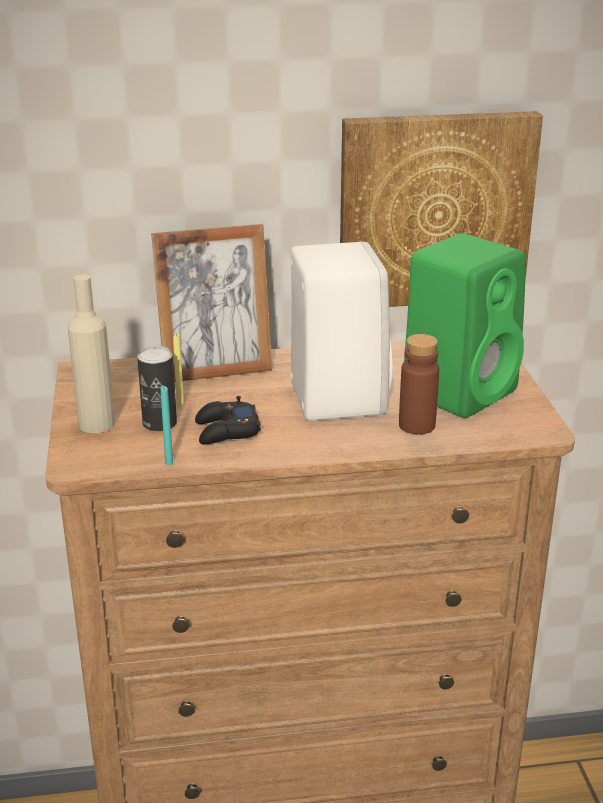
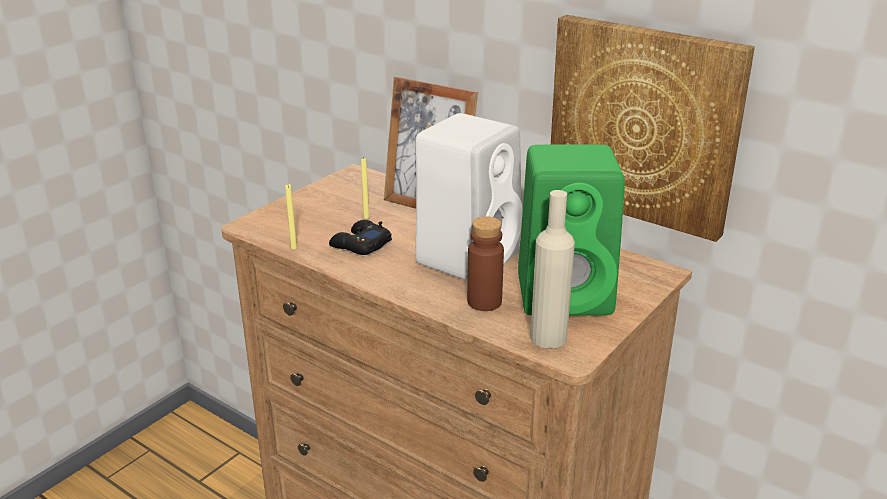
camera: 45 degrees right, 0 degrees up
beige bottle [68,274,115,433] -> beige bottle moved to [530,190,575,348]
can [137,346,177,431] -> none
turquoise candle [161,386,173,465] -> yellow candle [285,184,297,249]

